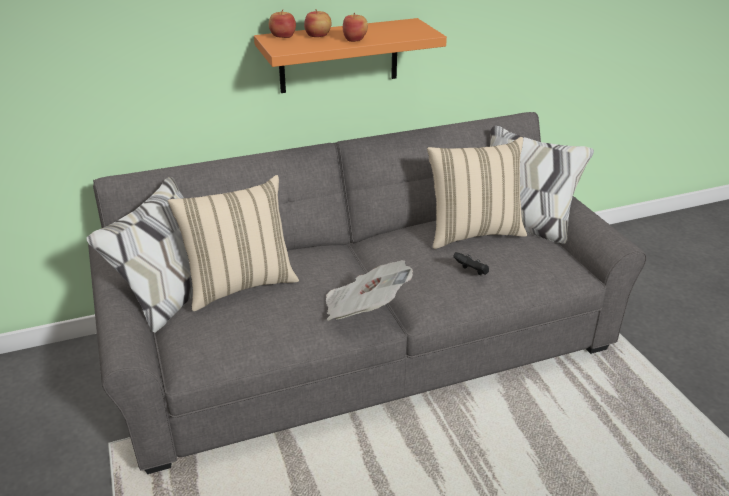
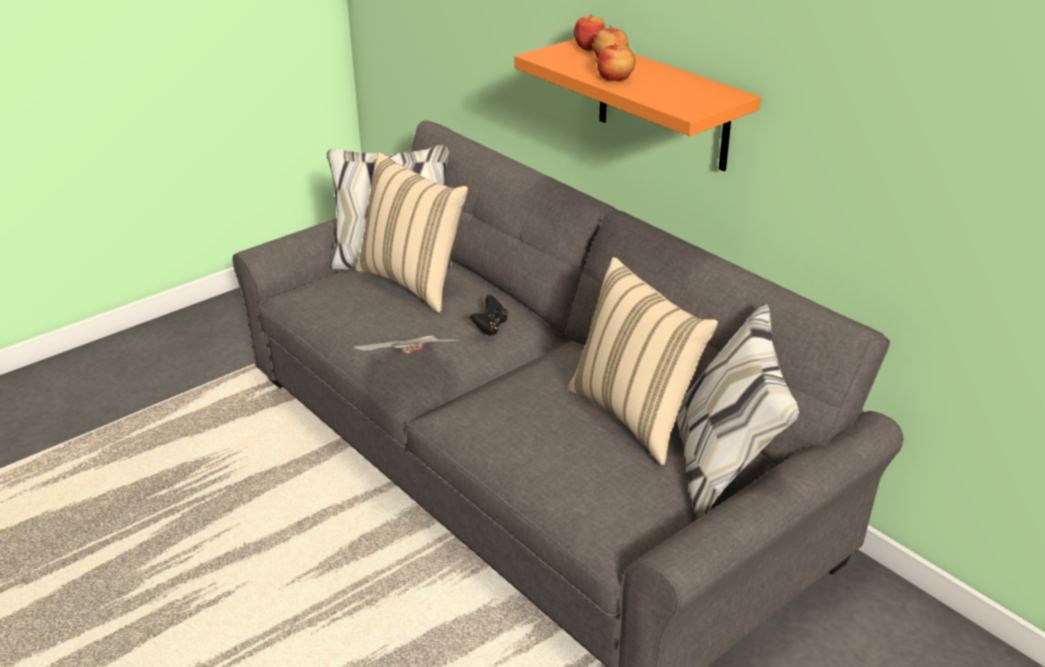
camera: 70 degrees right, 0 degrees up
black game controller [453,252,489,275] -> black game controller moved to [470,295,508,336]

